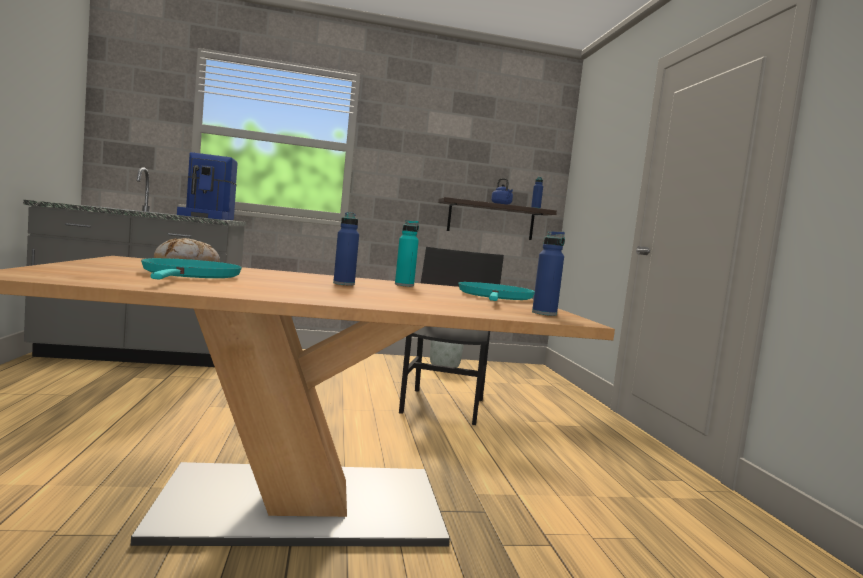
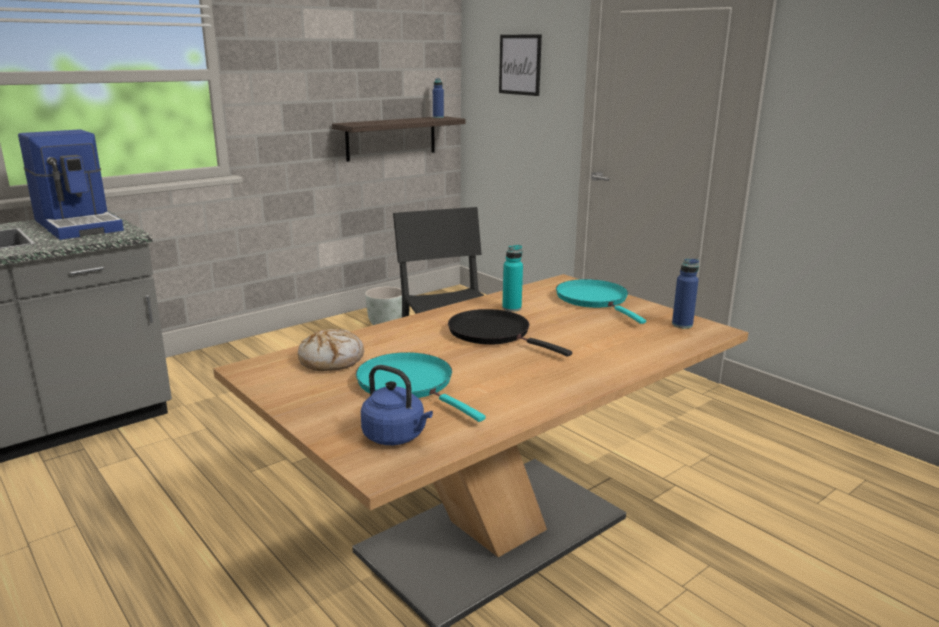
camera: 30 degrees left, 15 degrees up
blue bottle [333,212,359,286] -> black frying pan [448,309,572,357]
blue kettle [491,178,513,205] -> blue kettle moved to [361,365,433,445]
none -> picture [499,34,542,96]

